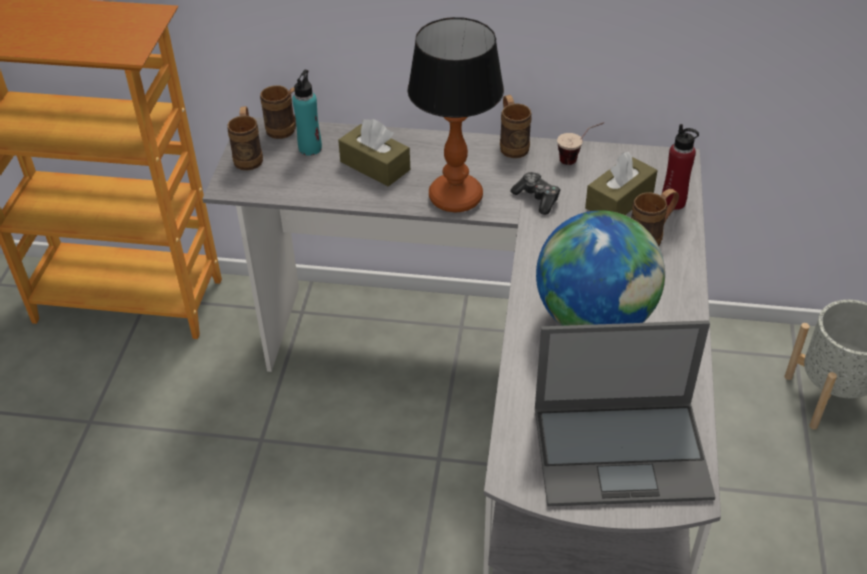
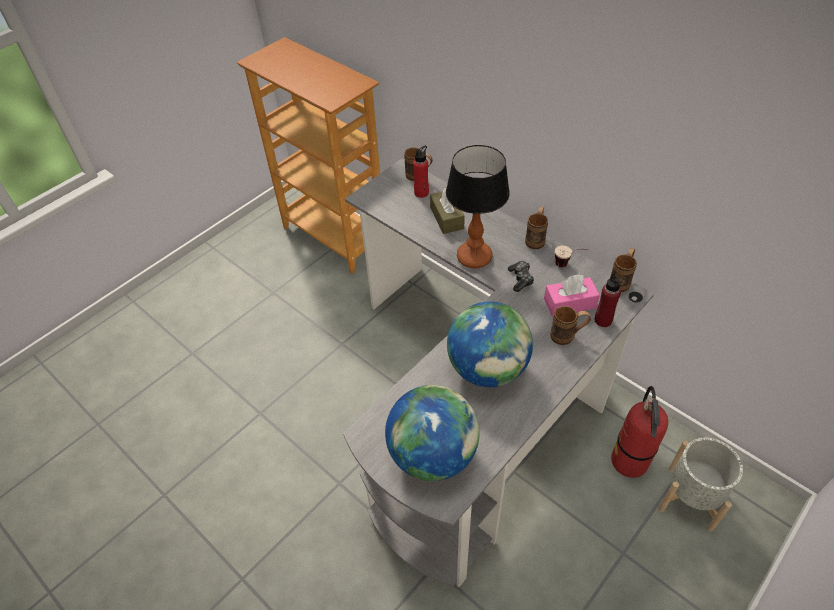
camera: 35 degrees right, 5 degrees up
brown mug [228,106,263,170] -> brown mug moved to [610,248,637,292]
turquoise bottle [292,70,322,156] -> red bottle [413,146,429,198]
laptop [535,320,716,506] -> globe [385,385,479,481]
brown tissue box [585,152,658,215] -> pink tissue box [544,275,600,317]
none -> fire extinguisher [611,386,668,478]

